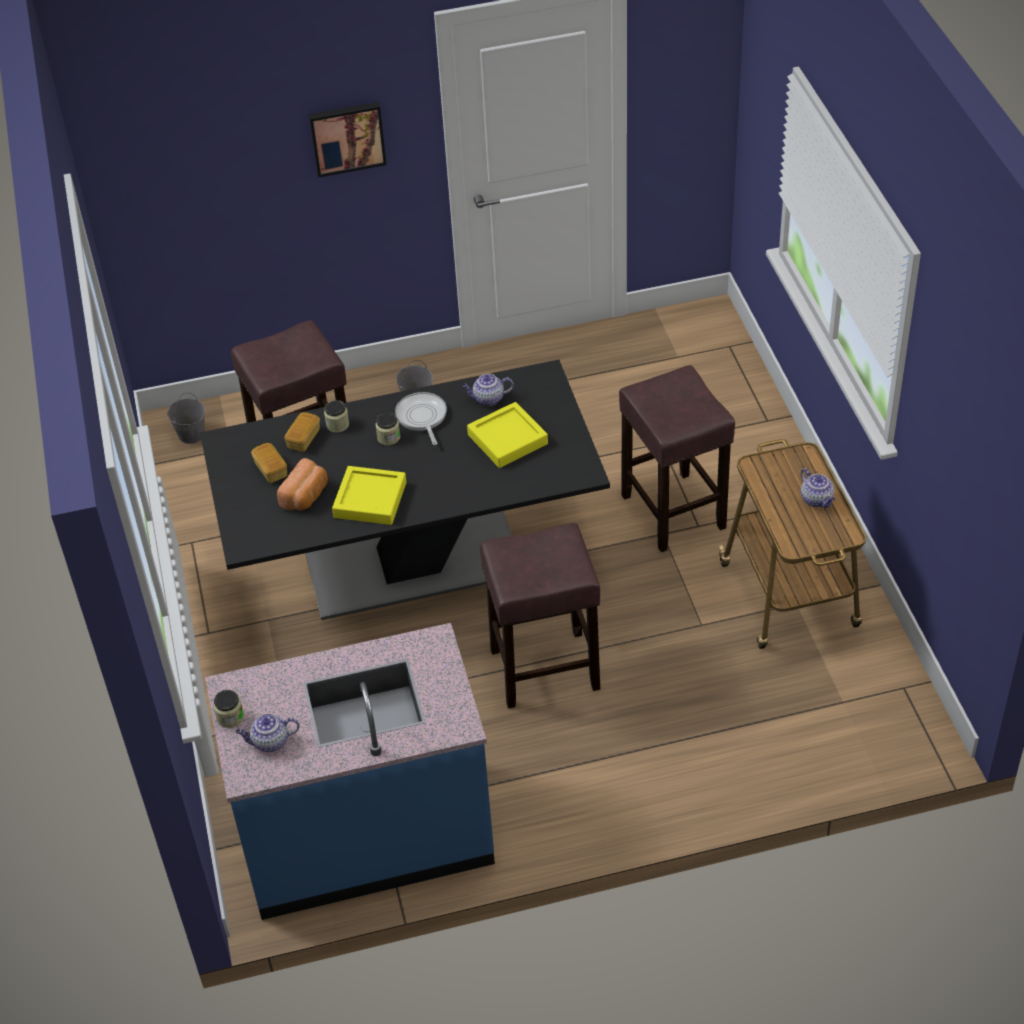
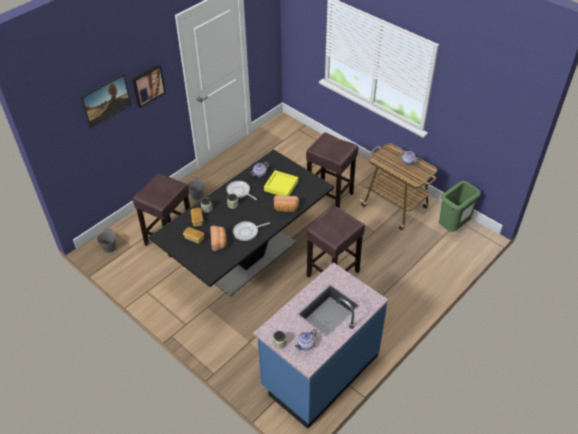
camera: 35 degrees left, 0 degrees up
yellow tray [332,466,406,525] -> frying pan [233,221,270,241]
none -> picture [81,74,131,128]
none -> bread [274,195,299,212]
none -> green trash can [439,181,481,232]

